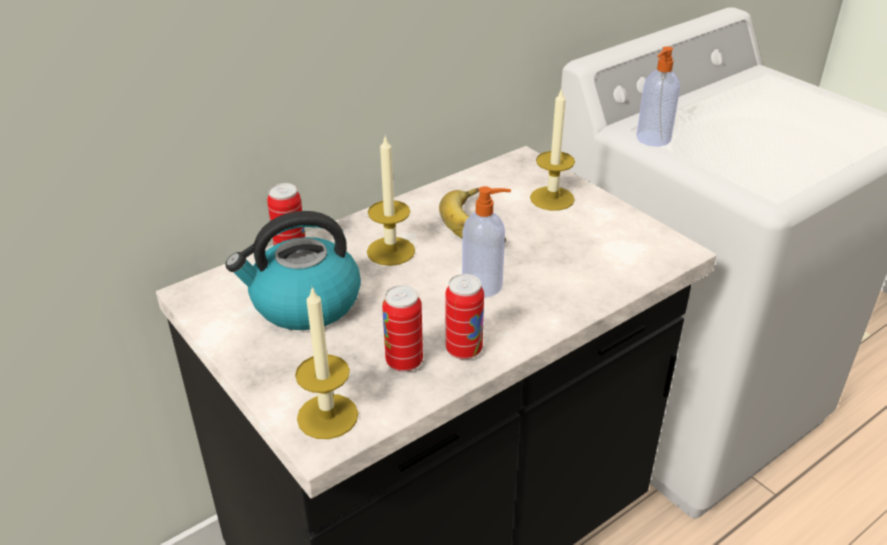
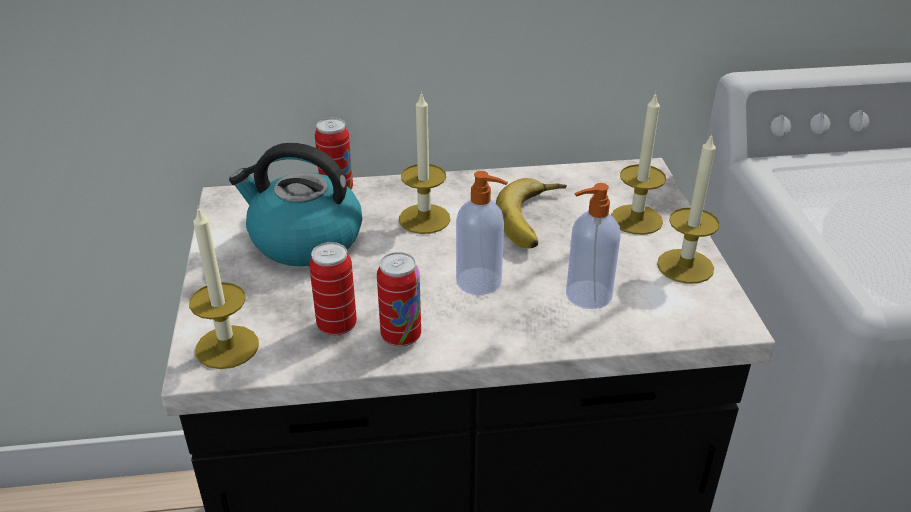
camera: 30 degrees right, 0 degrees up
soap dispenser [636,46,680,146] -> soap dispenser moved to [566,183,620,309]
none -> candle [657,133,720,284]

